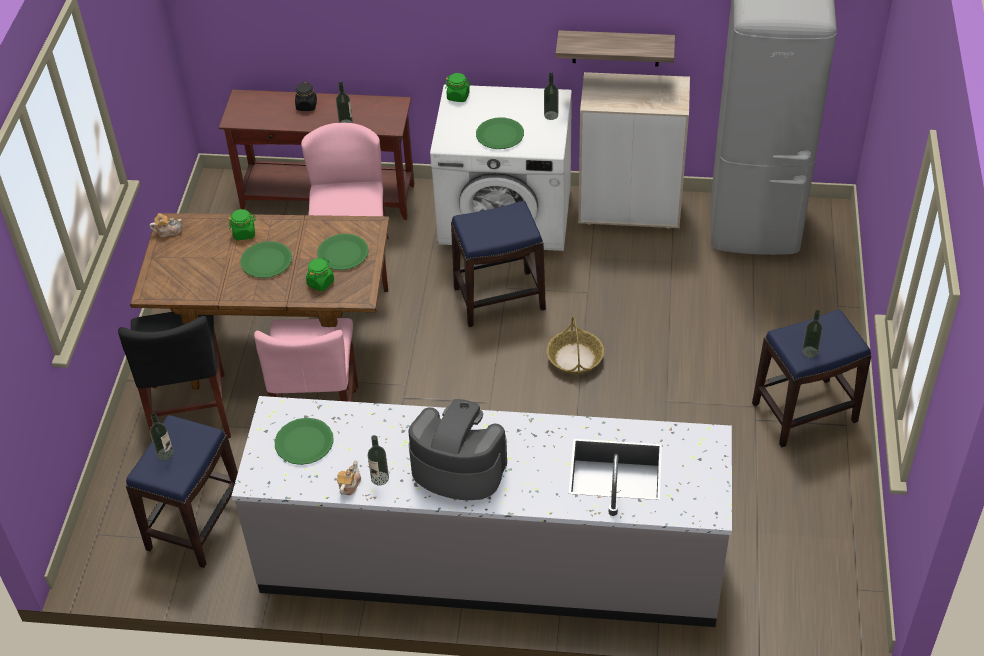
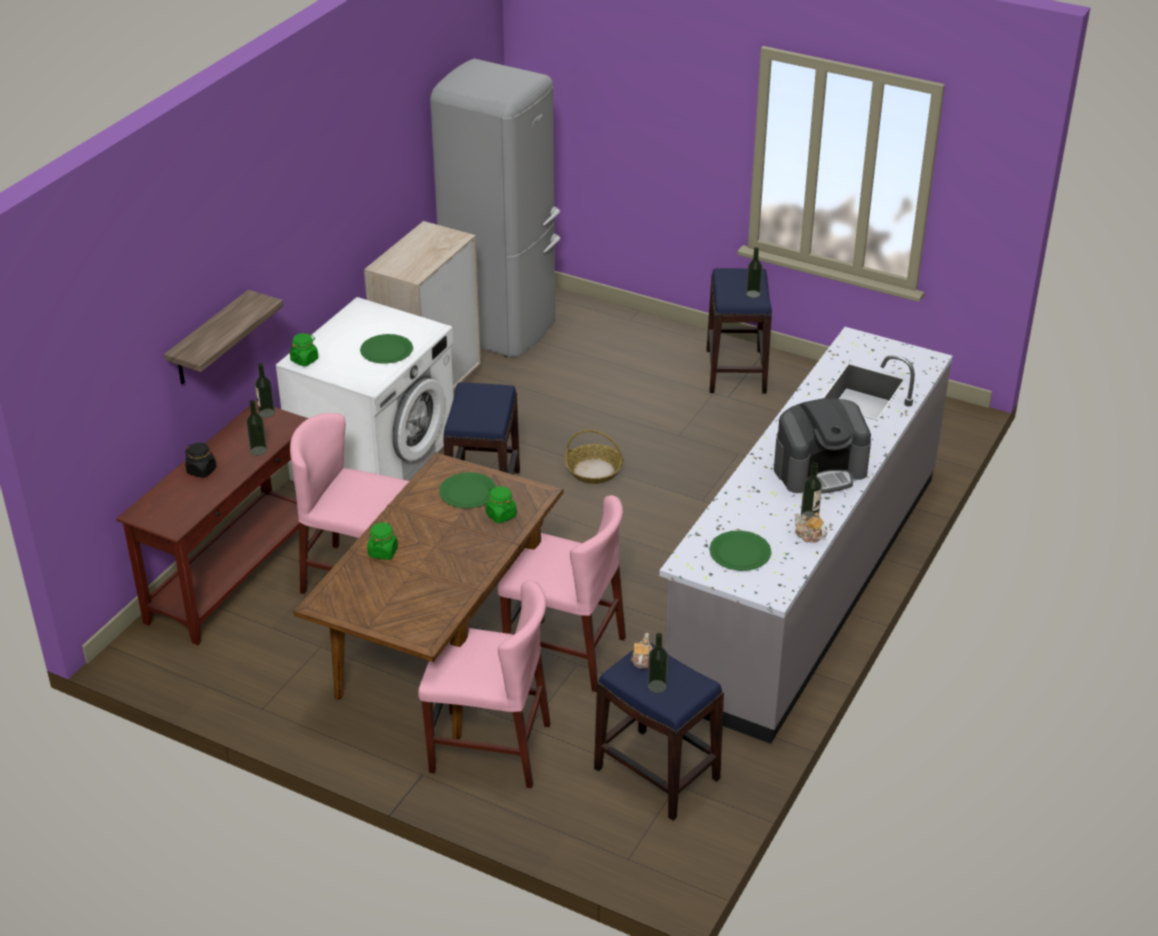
camera: 70 degrees left, 10 degrees down
black chair [118,312,231,438] -> pink chair [418,580,551,788]
teapot [150,213,182,237] -> teapot moved to [631,633,653,669]
green plate [240,241,292,278] -> none
coffee machine [408,399,507,500] -> coffee machine turned 150 degrees counterclockwise [774,398,871,494]
bottle [544,72,558,120] -> bottle moved to [255,363,275,418]
shelf [556,30,675,67] -> shelf moved to [164,290,283,384]

